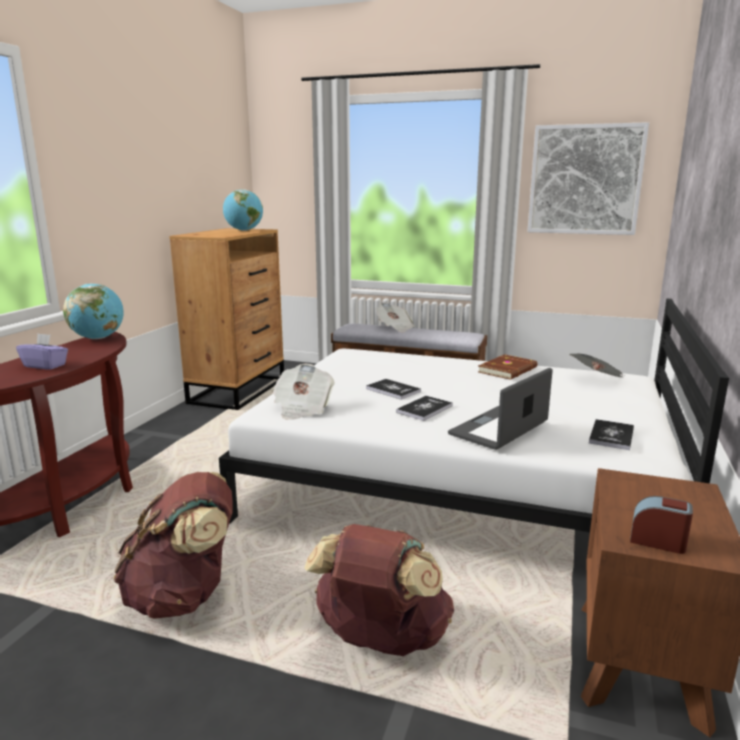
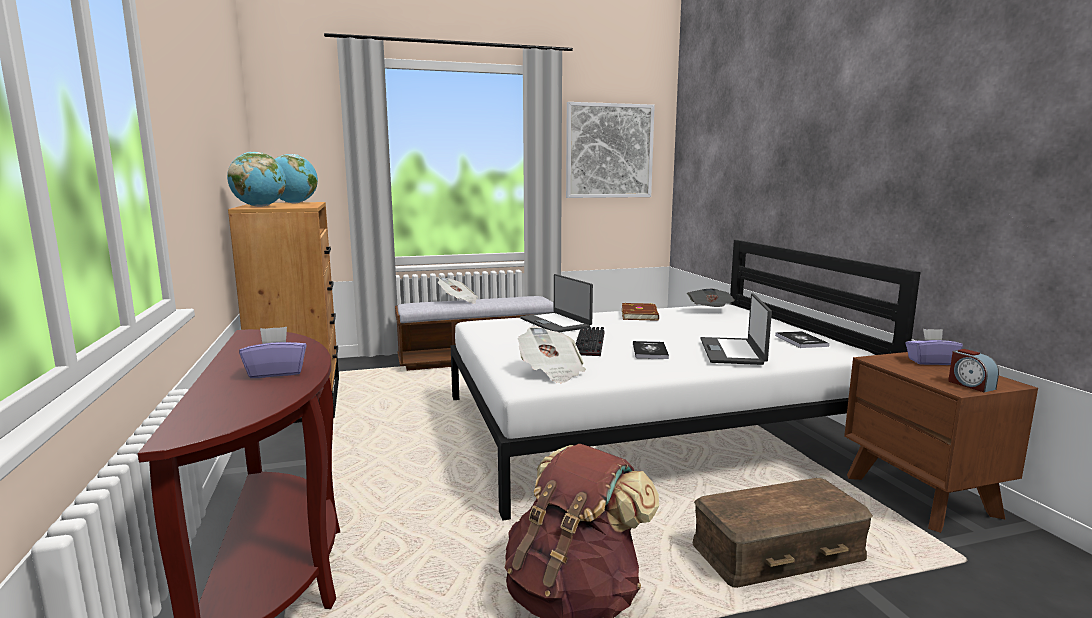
camera: 35 degrees left, 5 degrees down
globe [63,283,124,339] -> globe moved to [227,152,286,207]
brown backpack [304,524,454,656] -> brown storage box [693,478,873,588]
book [366,379,421,400] -> keyboard [576,326,605,356]
alarm clock [630,496,693,554] -> alarm clock turned 105 degrees counterclockwise [948,349,999,392]
none -> laptop [520,274,593,332]
none -> purple tissue box [905,329,963,365]

